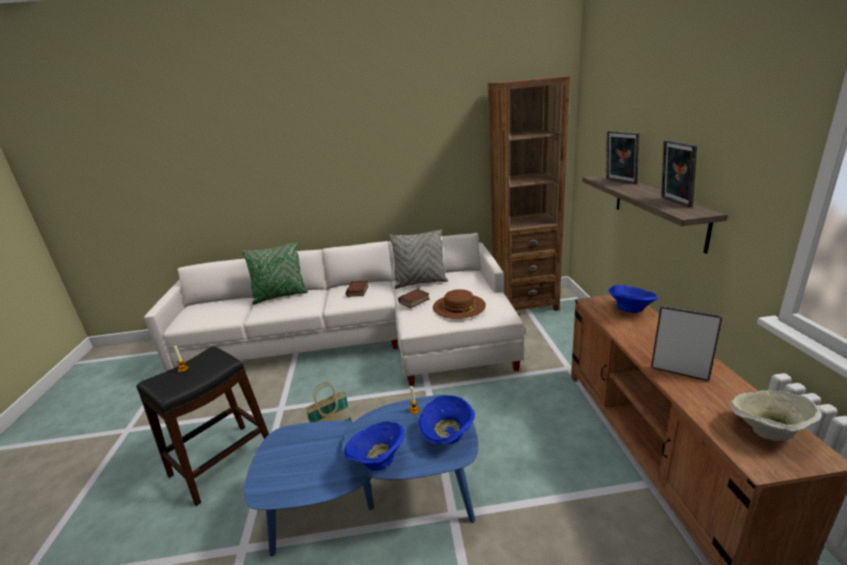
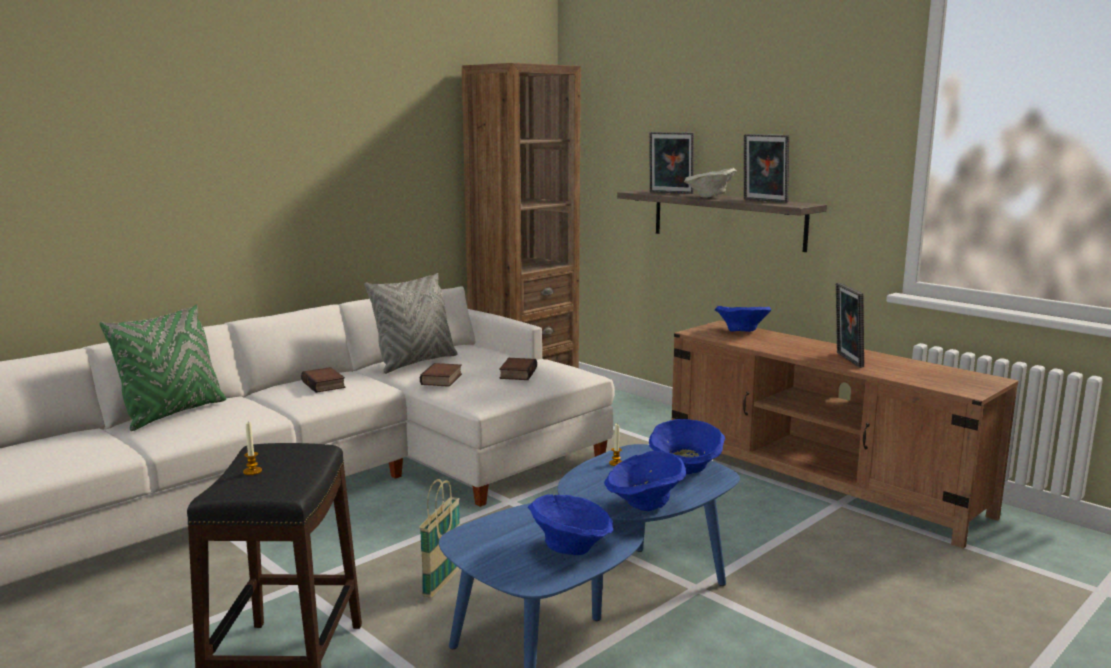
camera: 40 degrees left, 10 degrees down
brown hat [433,289,486,319] -> book [499,358,537,380]
picture frame [651,305,723,381] -> picture frame turned 90 degrees counterclockwise [836,283,864,368]
beige bowl [729,390,822,441] -> beige bowl moved to [684,168,737,198]
none -> blue bowl [528,494,613,555]

